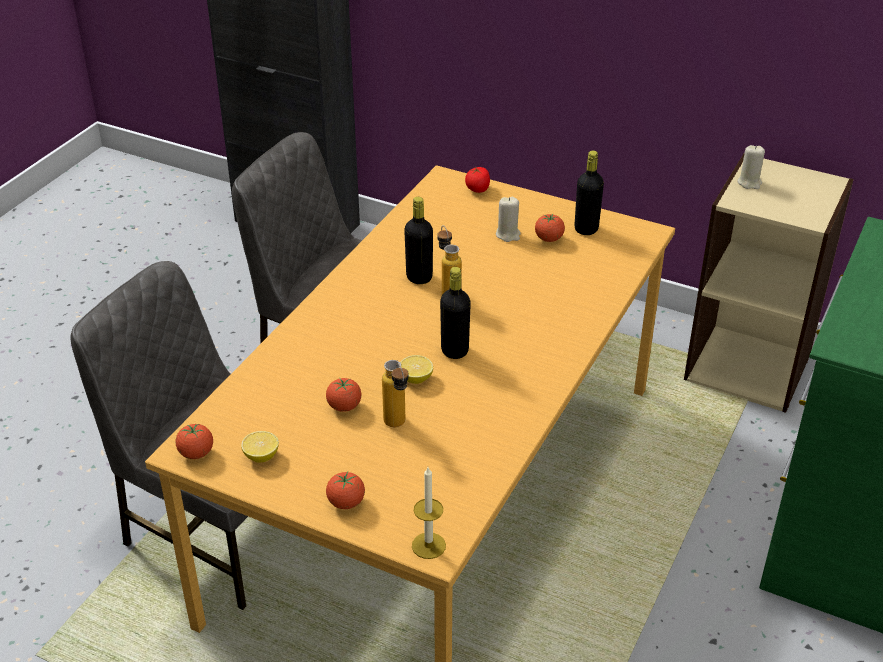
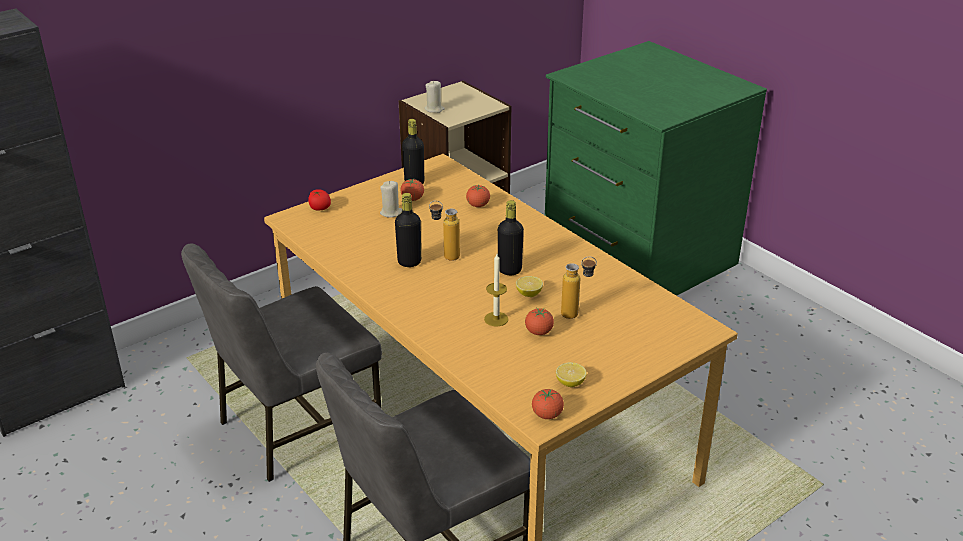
camera: 65 degrees left, 5 degrees down
tomato [326,472,365,509] -> tomato moved to [466,184,490,207]
candle [412,467,446,559] -> candle moved to [484,254,508,327]

